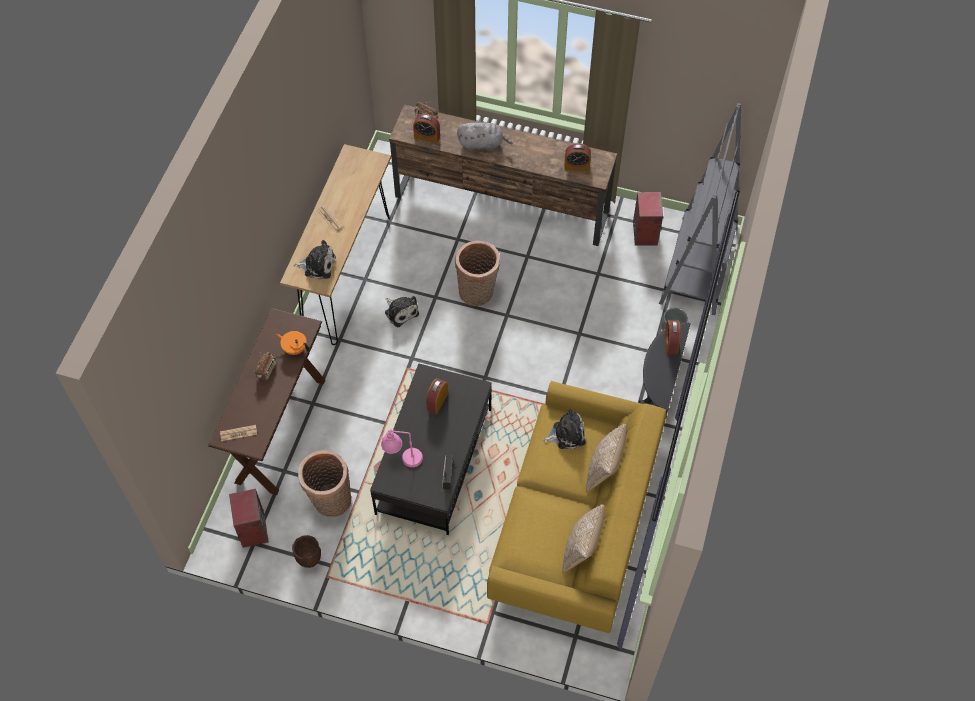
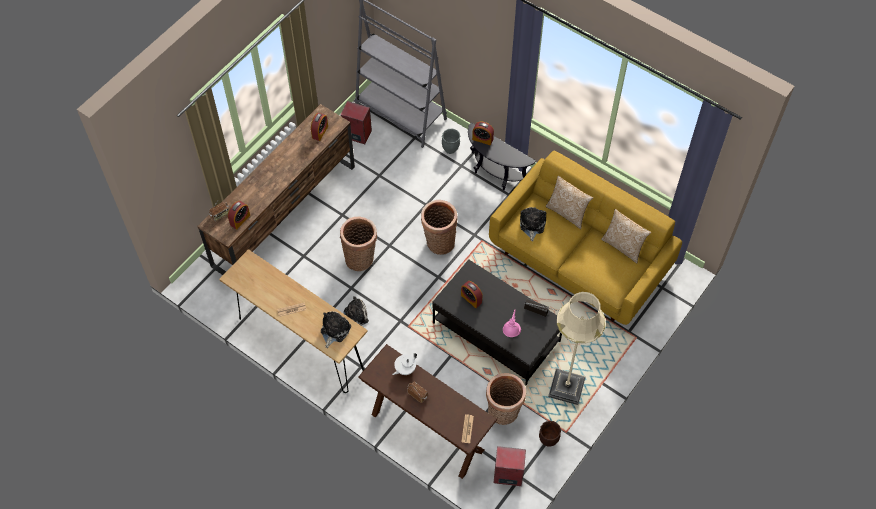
camera: 70 degrees left, 0 degrees up
orange teapot [276,331,309,355] -> white teapot [392,353,417,375]
grey plush toy [457,122,512,151] -> none
none -> basket [421,200,458,255]
none -> beige floor lamp [548,292,606,405]

